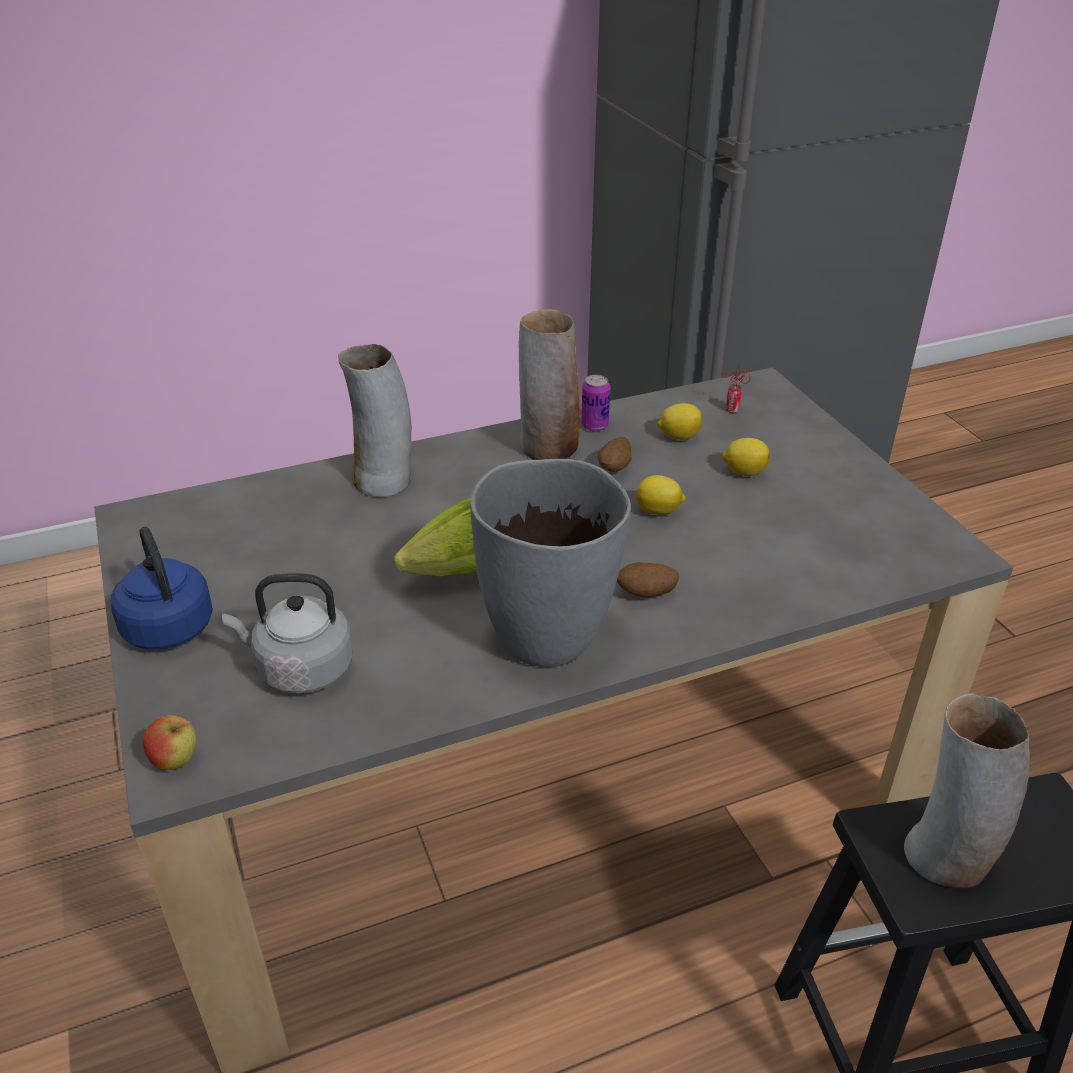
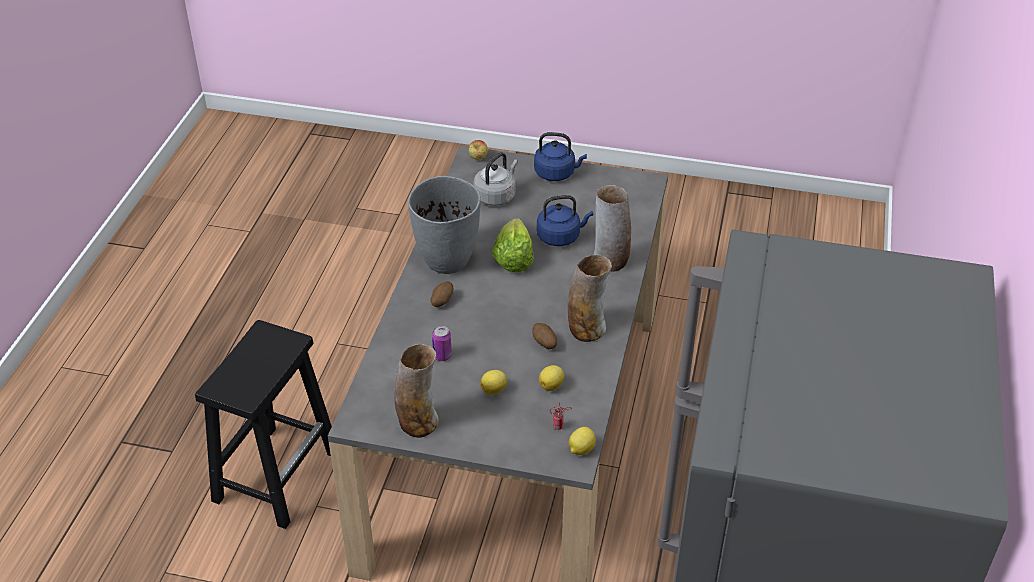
camera: 125 degrees right, 5 degrees up
can [581,375,610,431] -> can moved to [432,326,452,361]
lemon [636,475,685,515] -> lemon moved to [569,427,596,455]
vase [904,693,1030,889] -> vase moved to [394,344,439,438]
none -> blue kettle [537,195,593,246]

